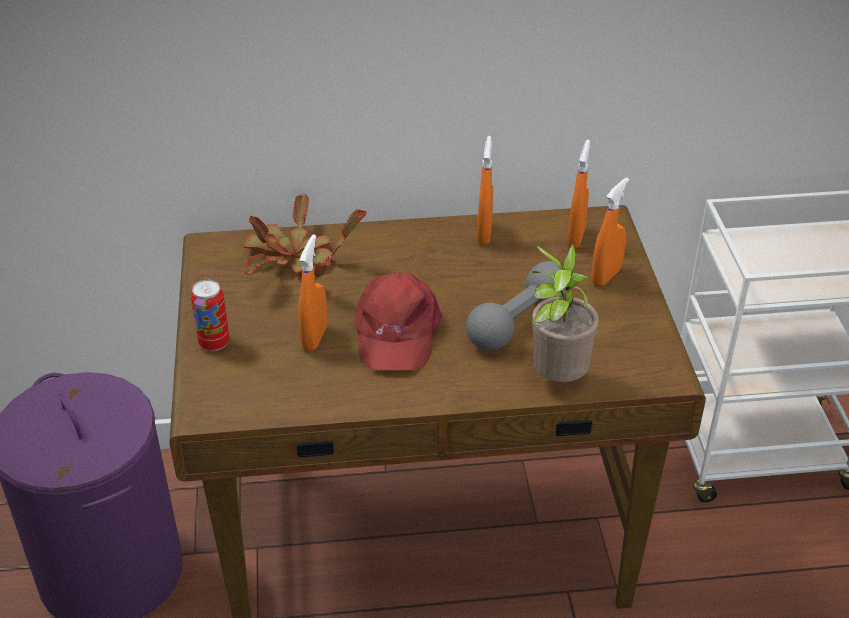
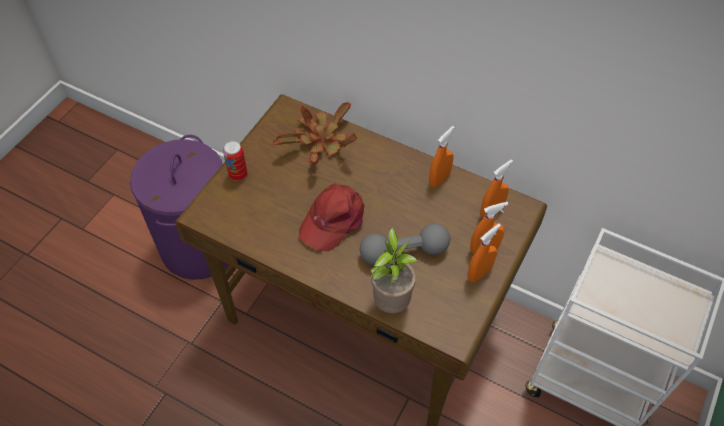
camera: 35 degrees right, 15 degrees up
orange spray bottle [298,234,327,351] -> orange spray bottle moved to [467,223,501,283]

